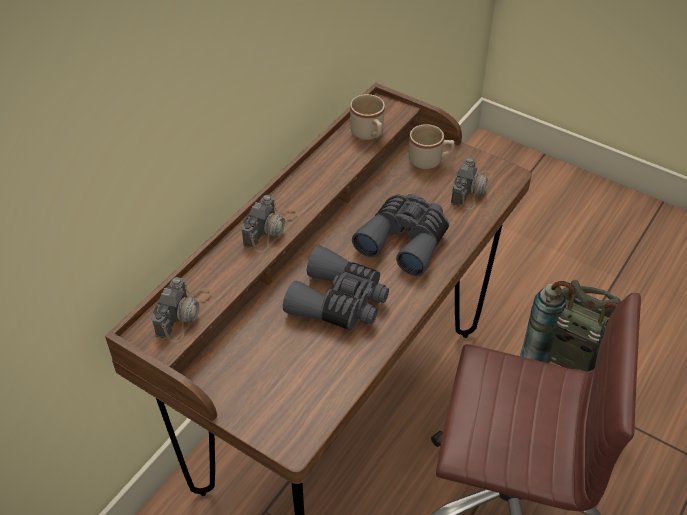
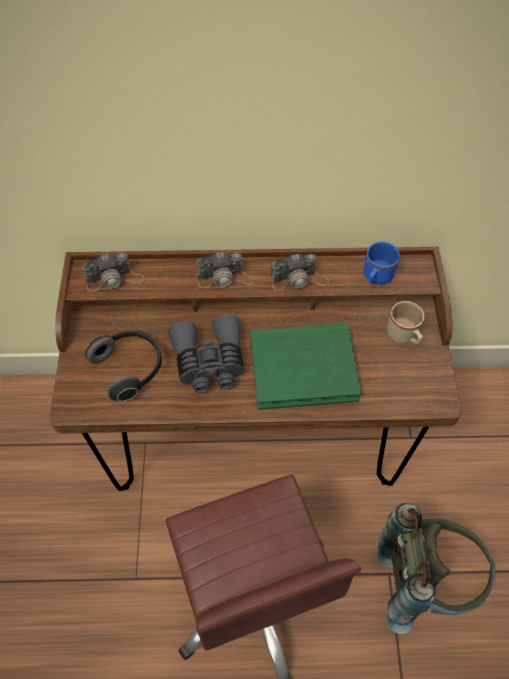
camera: 55 degrees right, 10 degrees up
beige mug [350,94,385,140] -> blue mug [364,242,400,285]
grey binoculars [352,194,449,276] -> green book [250,323,361,410]
camera [451,158,493,210] -> camera moved to [271,254,330,291]
none -> headphones [85,330,162,401]

